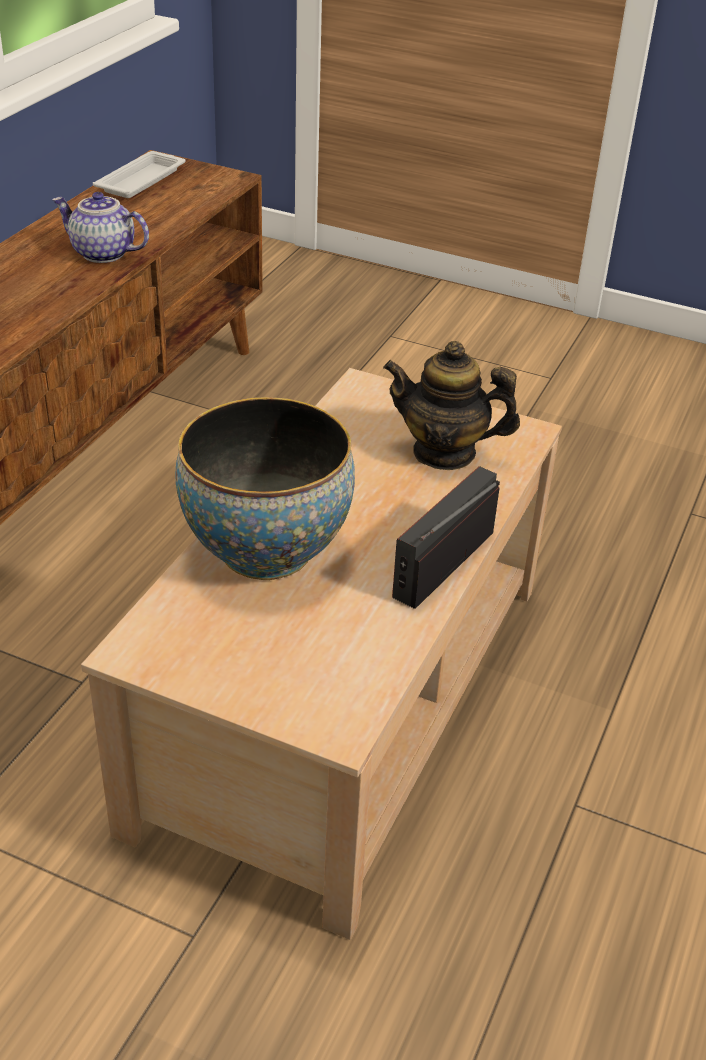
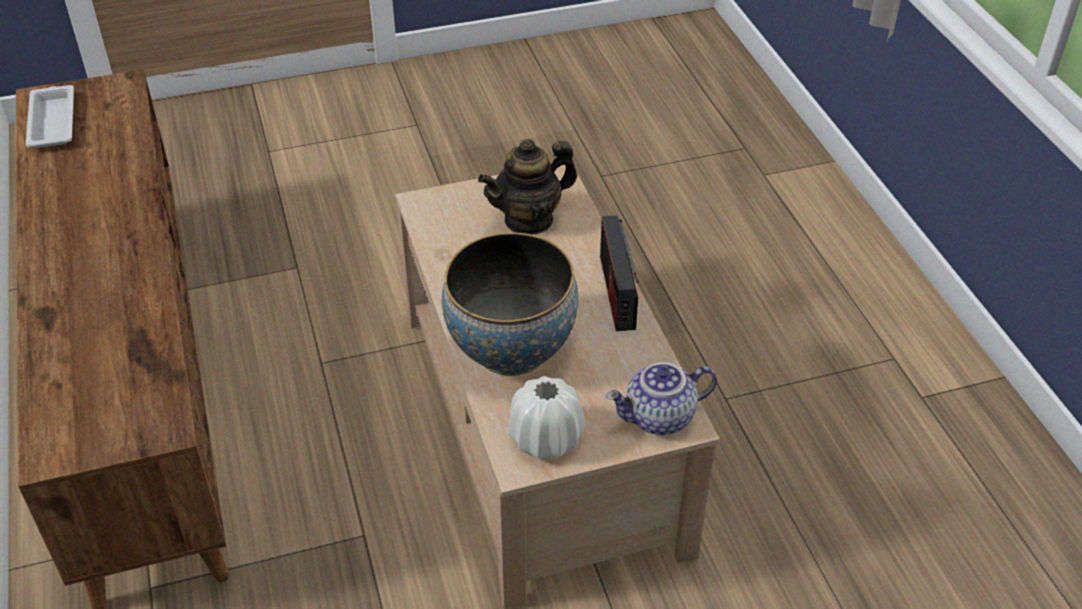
camera: 40 degrees left, 5 degrees up
teapot [52,192,149,263] -> teapot moved to [606,362,717,435]
none -> white vase [508,376,585,459]

